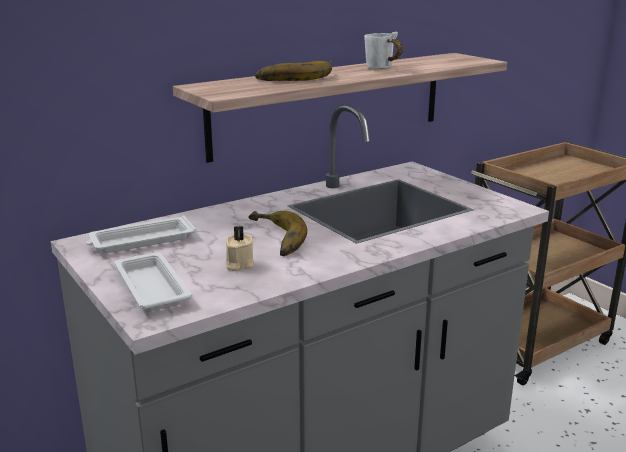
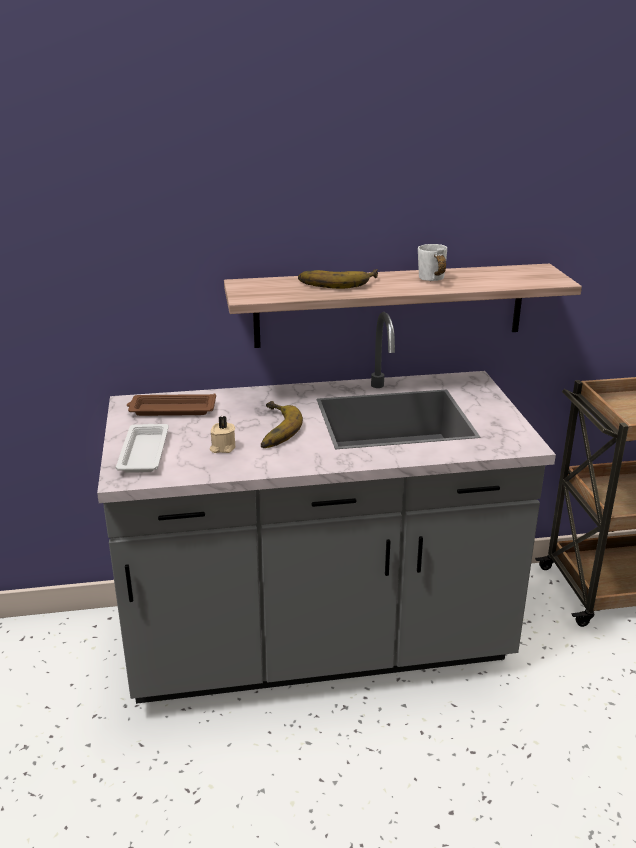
camera: 25 degrees right, 5 degrees up
white tray [86,216,196,253] -> brown tray [127,393,216,416]

